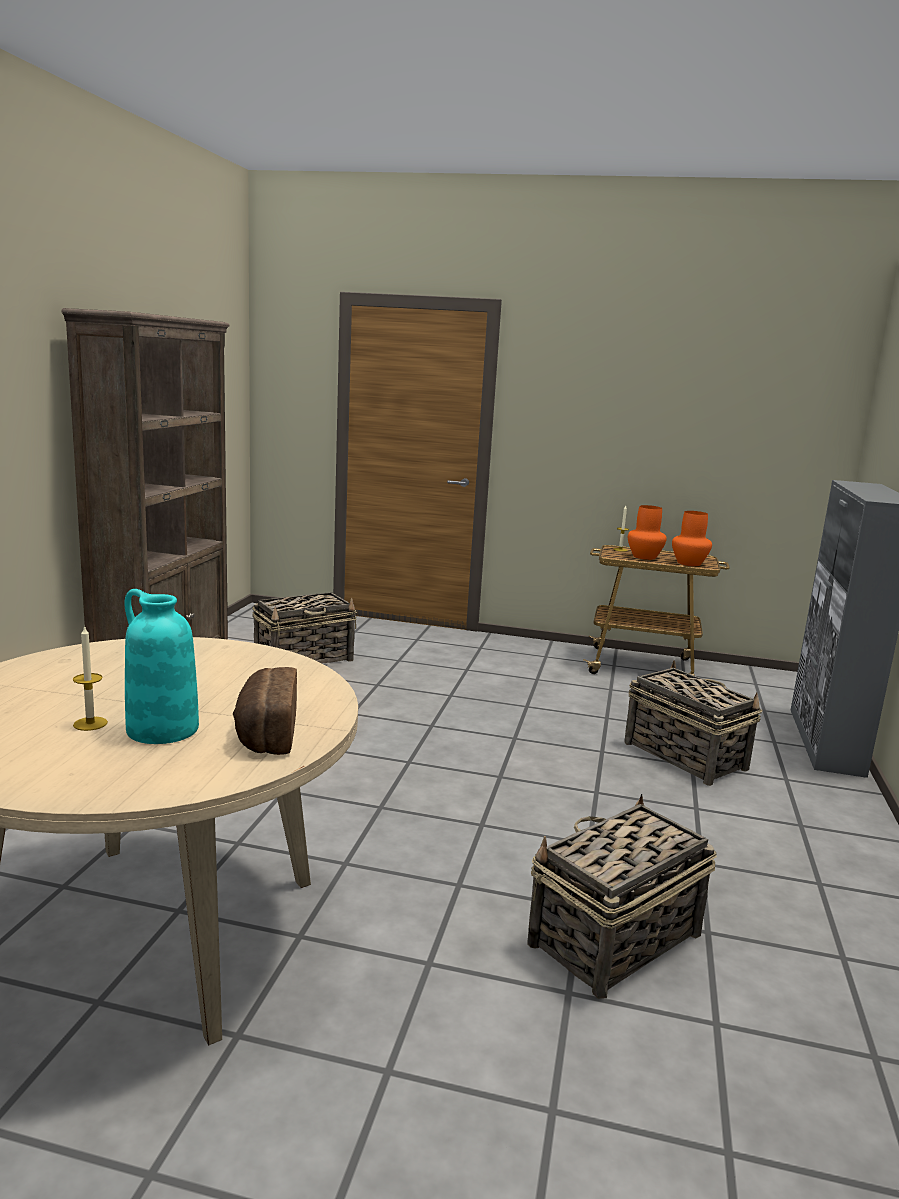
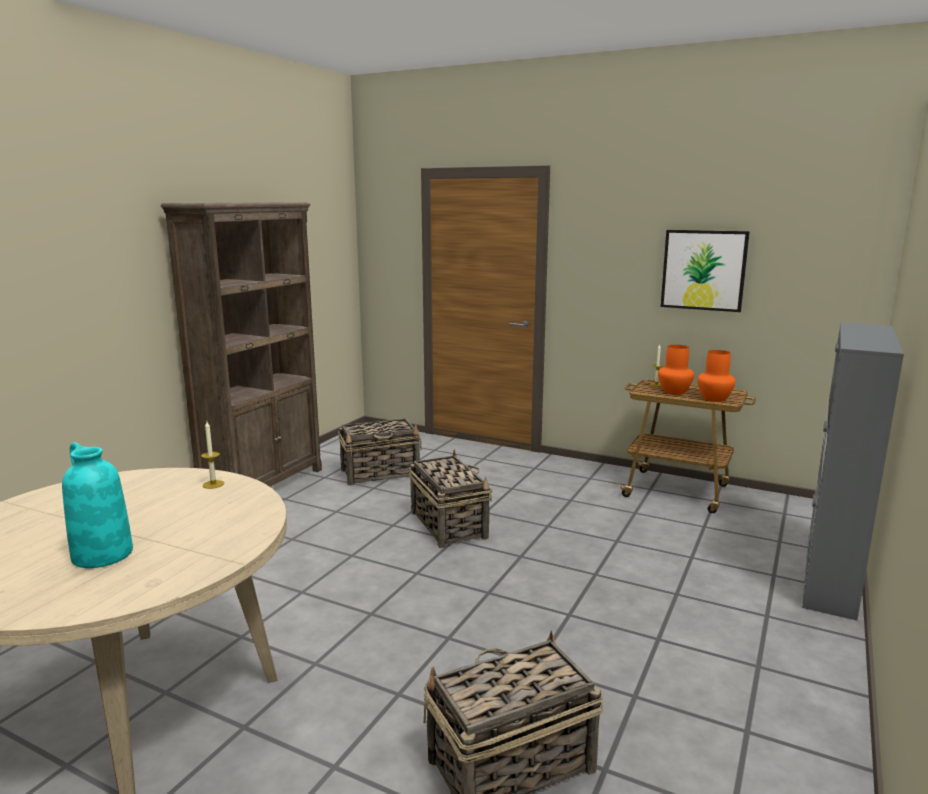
camera: 15 degrees right, 0 degrees up
candle [73,625,108,731] -> candle moved to [201,422,224,489]
bread [233,667,297,755] -> none
basket [624,660,762,786] -> basket moved to [409,450,492,548]
none -> picture [661,230,750,312]

